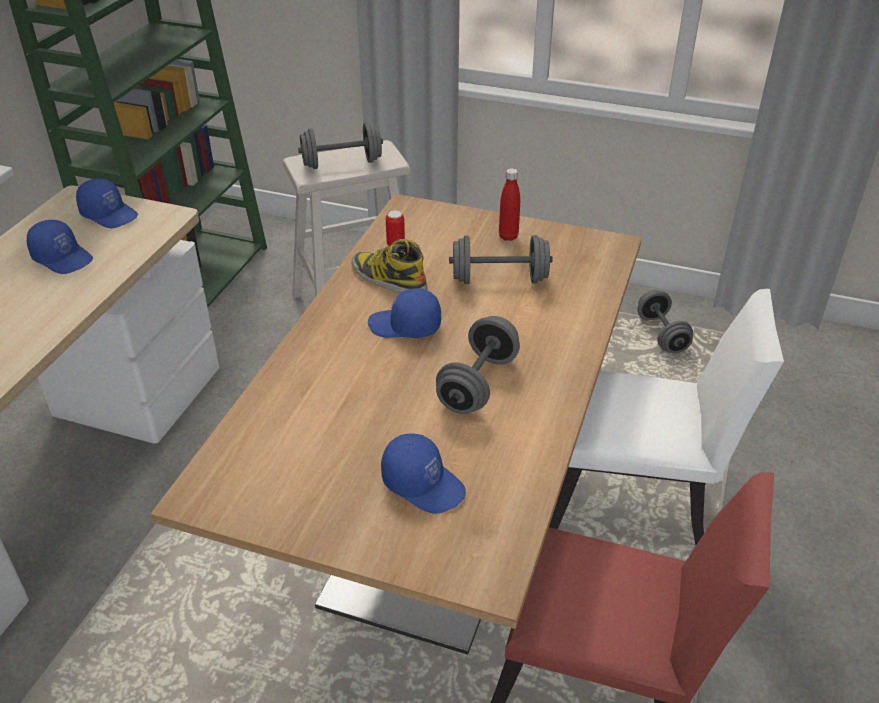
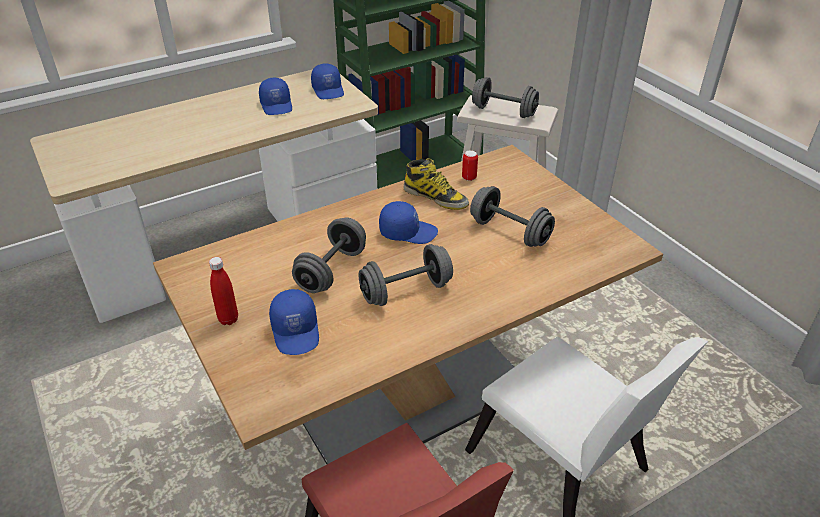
camera: 40 degrees right, 0 degrees up
boot [351,239,427,294] -> boot turned 135 degrees clockwise [403,158,469,210]
blue cap [368,288,441,338] -> blue cap turned 135 degrees clockwise [379,201,438,244]
red bottle [499,168,520,241] -> red bottle moved to [209,257,238,325]
grey dumbbell [638,290,693,354] -> grey dumbbell moved to [292,218,366,293]

